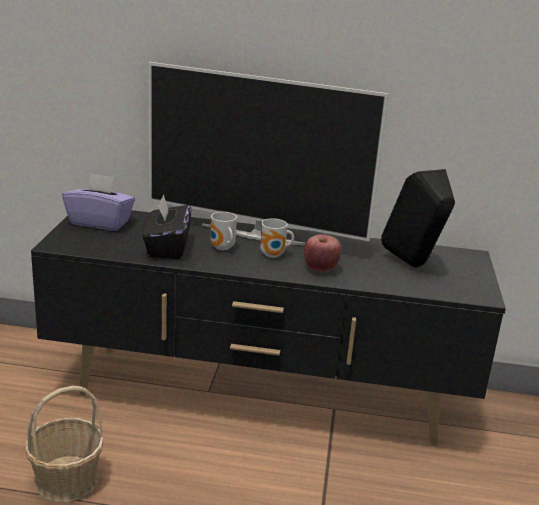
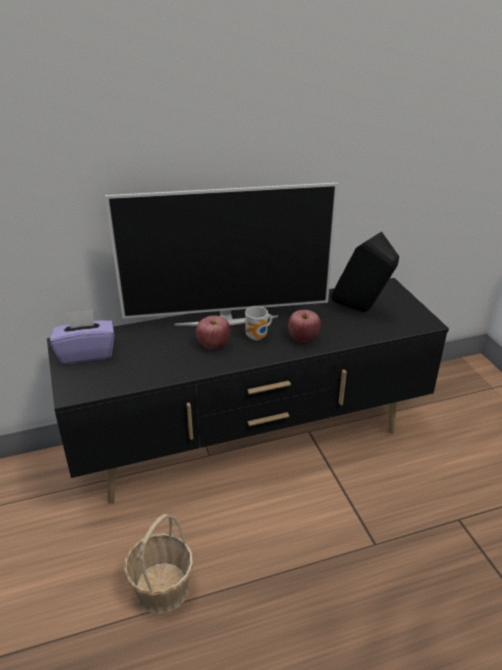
camera: 25 degrees left, 10 degrees up
black tissue box [142,194,191,259] -> none
mug [211,212,237,250] -> apple [196,315,230,349]

